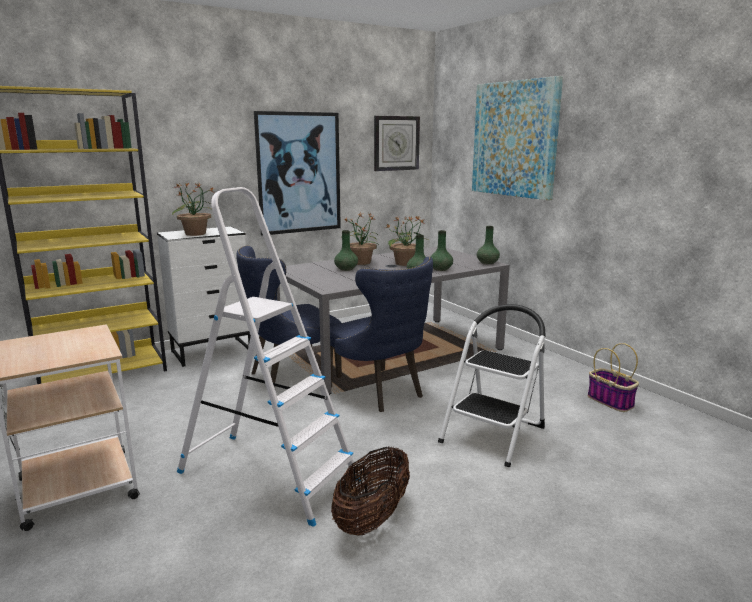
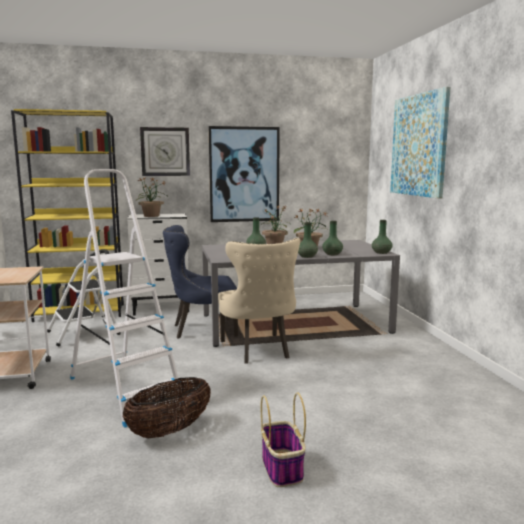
camera: 20 degrees right, 5 degrees down
blue chair [330,257,433,412] -> beige chair [218,238,300,364]
wall clock [374,116,420,171] -> wall clock moved to [140,127,190,176]
step ladder [438,304,545,467] -> step ladder moved to [47,249,121,346]
basket [588,343,639,412] -> basket moved to [261,392,306,487]

